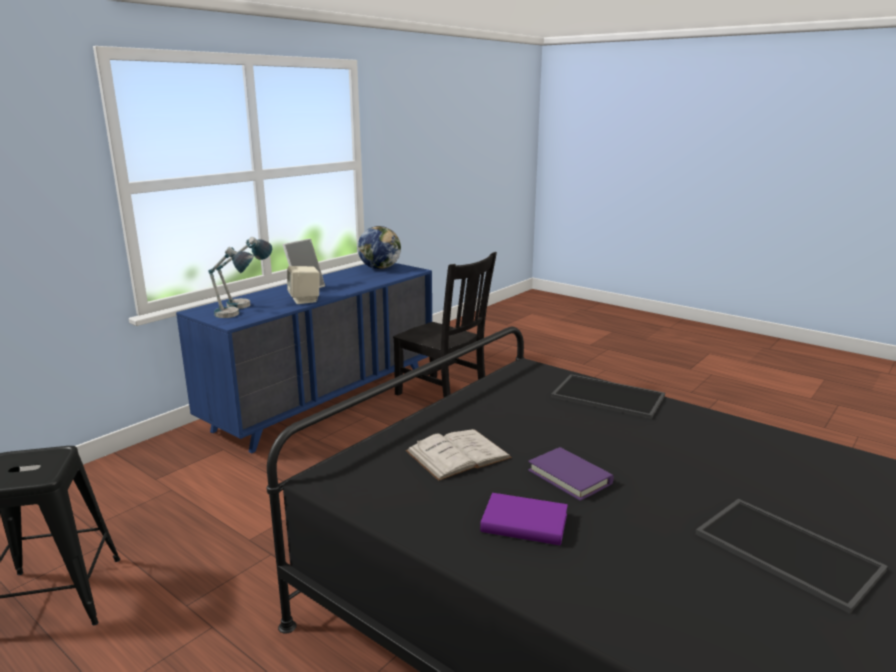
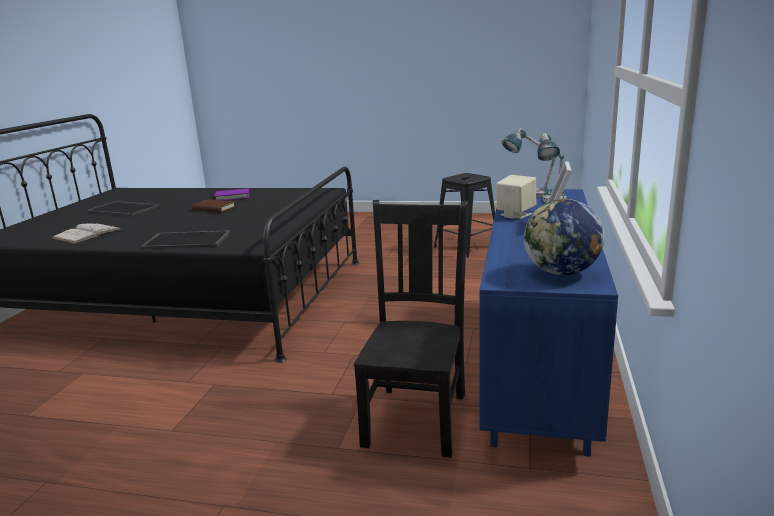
camera: 155 degrees right, 0 degrees up
black chair [393,252,497,397] -> black chair turned 90 degrees clockwise [354,200,469,458]
white book [406,429,512,481] -> white book moved to [52,224,121,244]
purple book [528,447,614,501] -> brown book [192,199,236,213]

